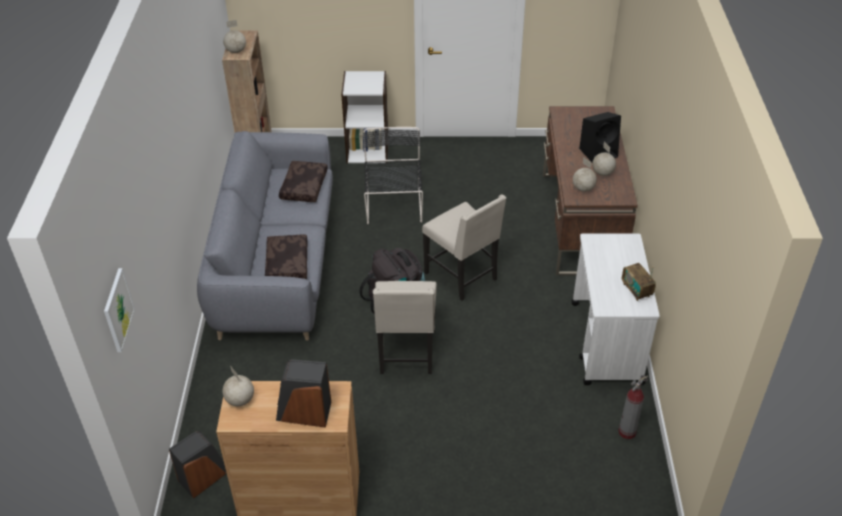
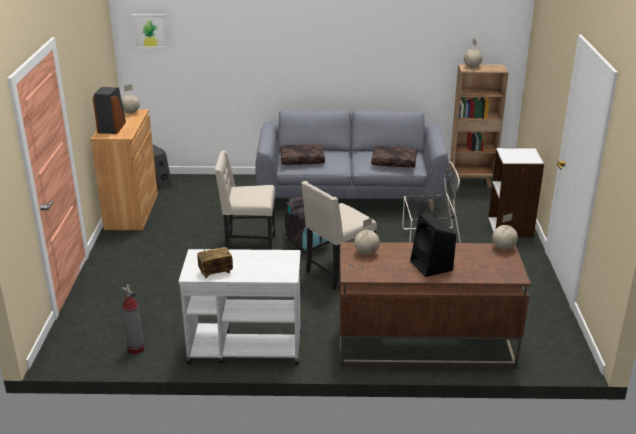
camera: 90 degrees right, 15 degrees down
globe [592,142,616,176] -> globe moved to [492,213,518,250]

